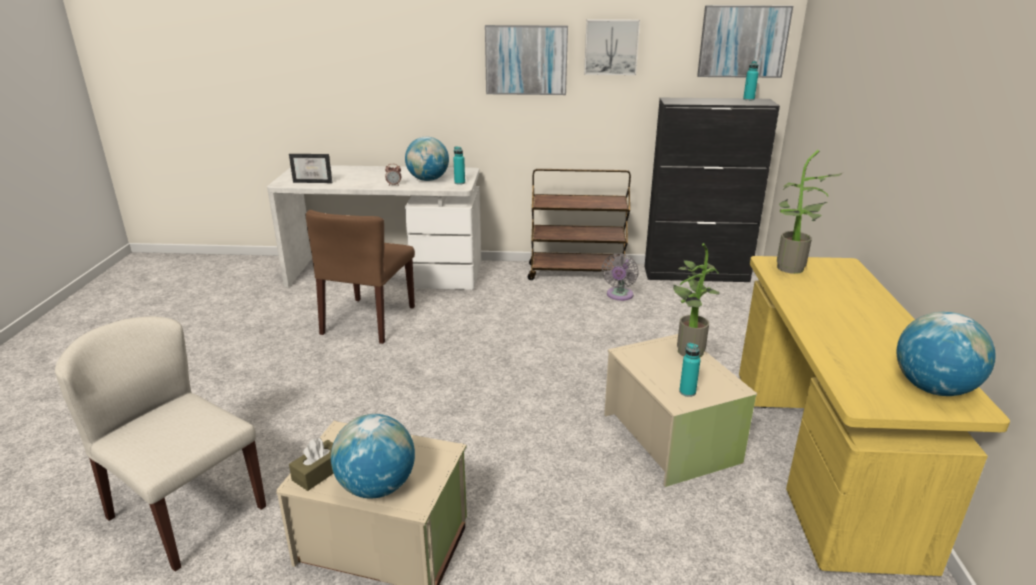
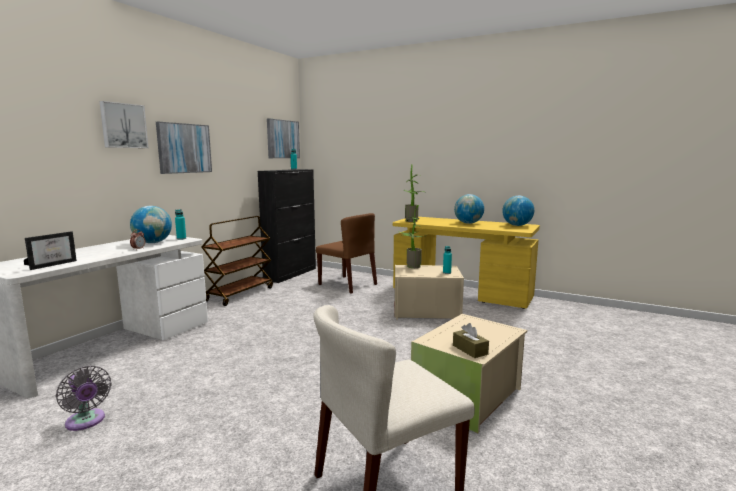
camera: 65 degrees left, 15 degrees down
brown chair [306,210,415,344] -> brown chair moved to [316,213,377,294]
globe [331,414,415,499] -> globe moved to [454,194,484,224]
picture [584,19,640,75] -> picture moved to [100,101,149,148]
grey fan [602,253,638,301] -> grey fan moved to [56,366,112,431]

